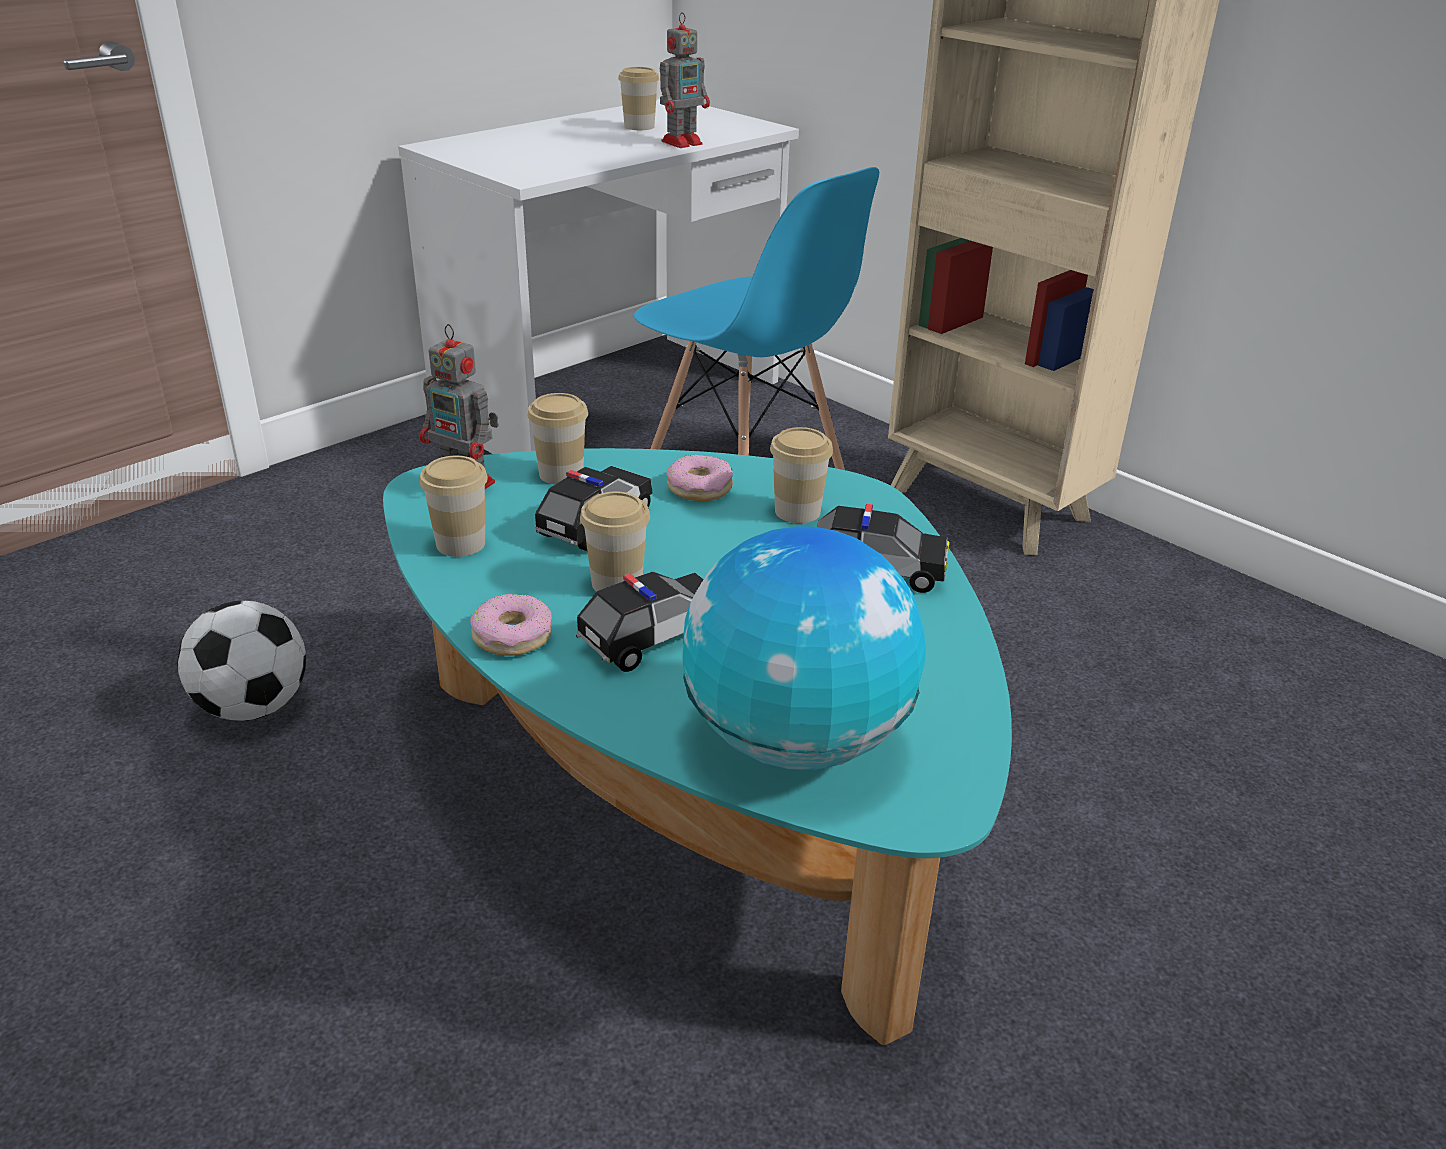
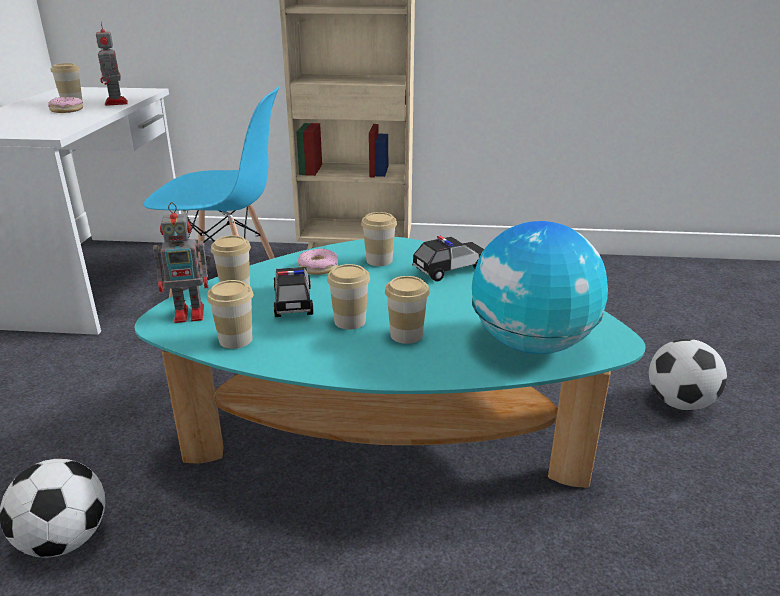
camera: 40 degrees left, 5 degrees down
donut [470,594,552,656] -> donut moved to [48,97,83,113]
toy car [576,572,704,672] -> cup [385,276,430,344]
toy robot [660,12,710,148] -> toy robot turned 150 degrees clockwise [96,22,128,106]
none -> football [649,339,727,411]

